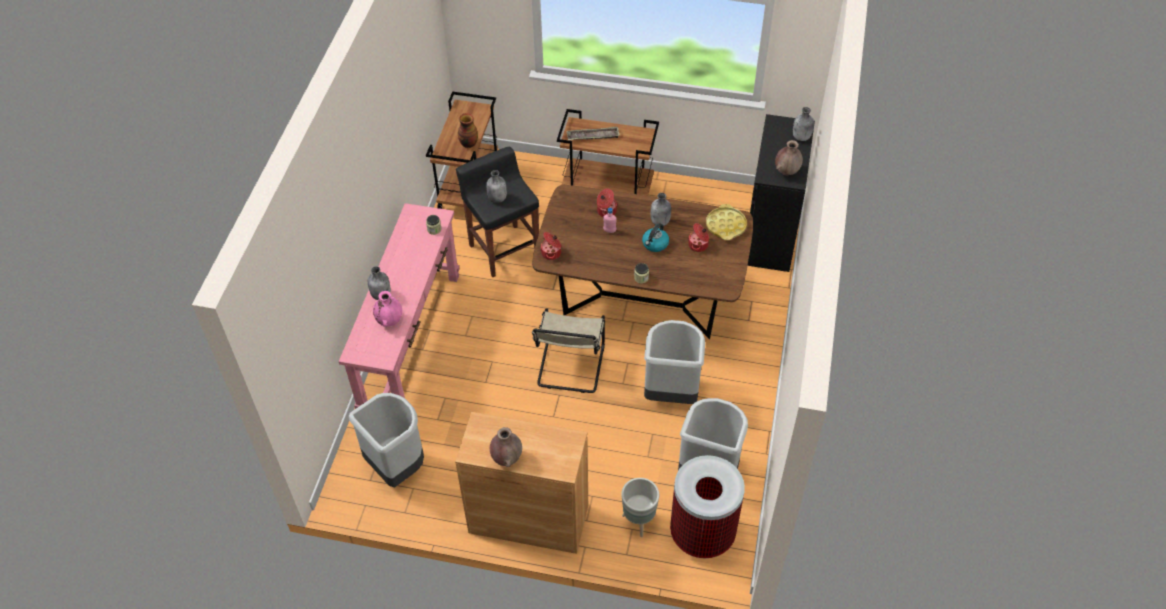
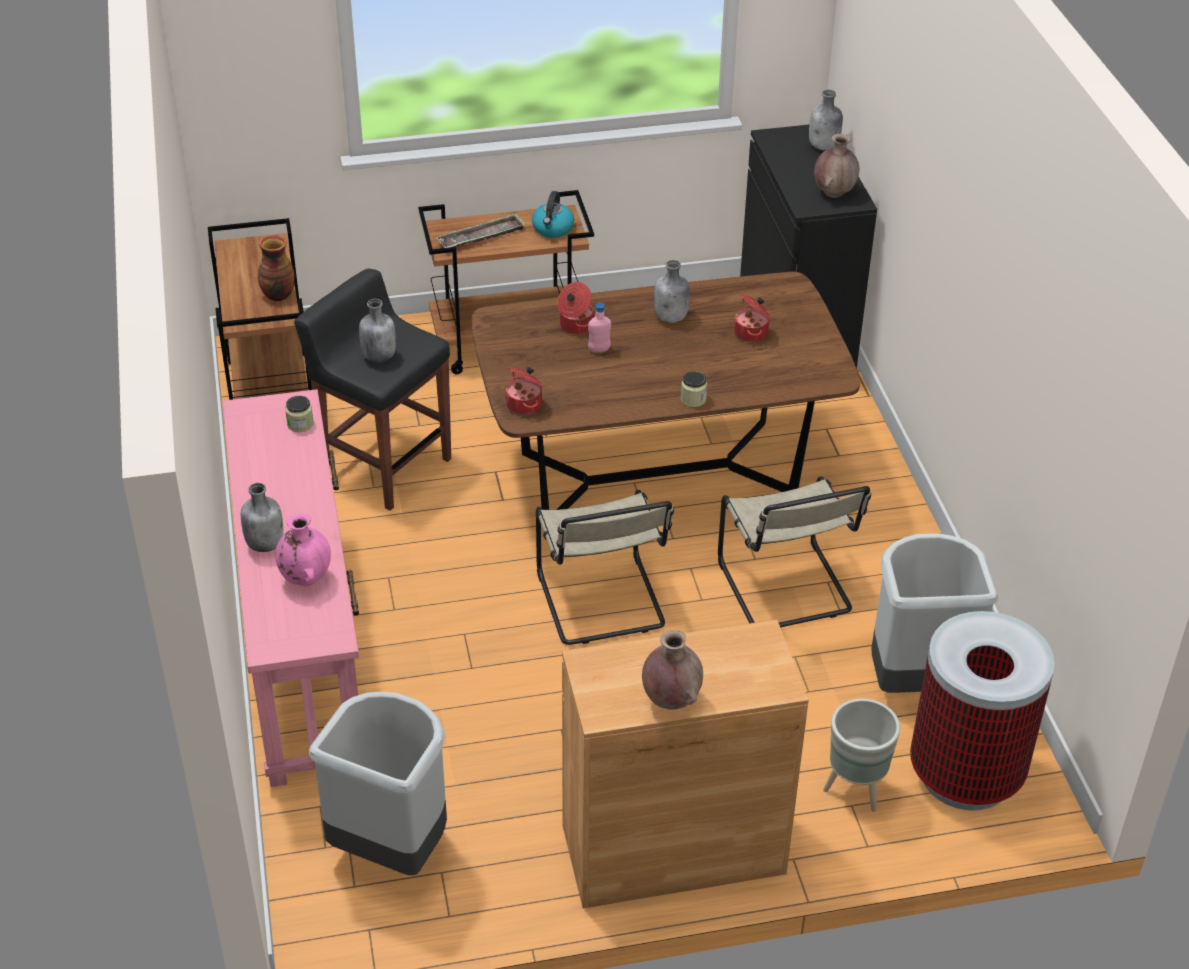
camera: 25 degrees left, 10 degrees down
kettle [642,223,669,252] -> kettle moved to [532,191,574,238]
grey trash can [644,320,705,404] -> beige chair [718,476,871,627]
yellow tray [706,204,747,240] -> none

